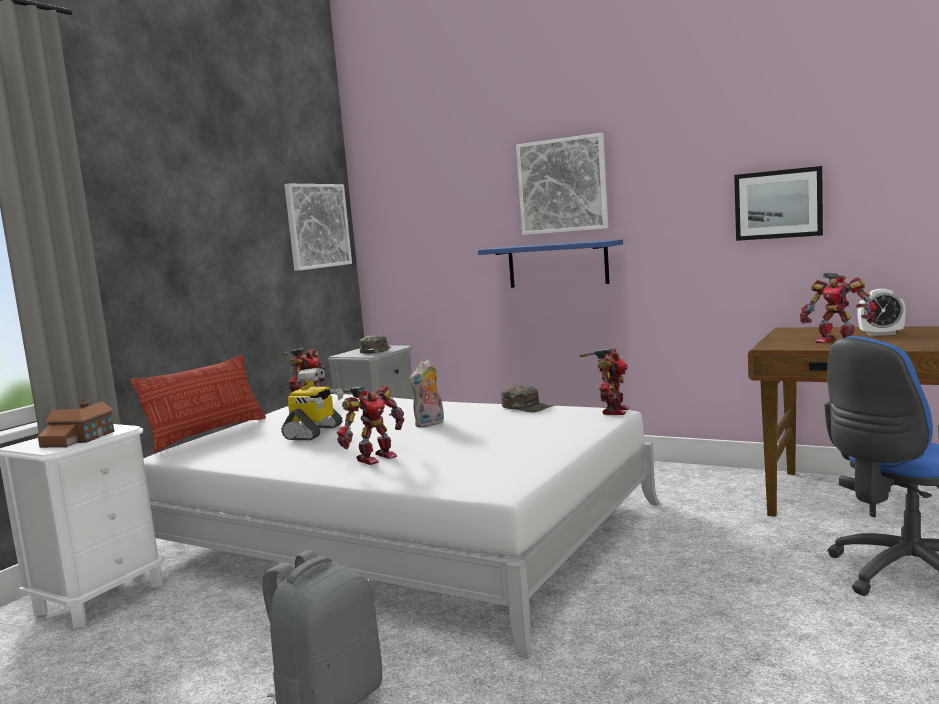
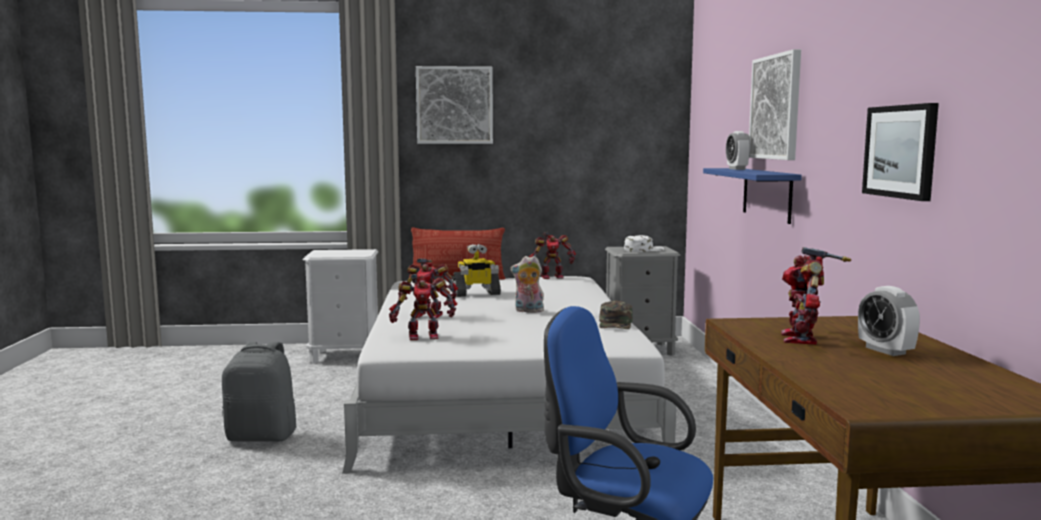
camera: 55 degrees right, 0 degrees up
toy house [38,399,114,448] -> none
picture [284,184,352,271] -> picture moved to [416,66,493,144]
green cap [359,335,391,354] -> white cap [624,235,664,252]
toy robot [579,348,629,415] -> toy robot moved to [389,274,457,340]
none -> alarm clock [726,131,751,170]

